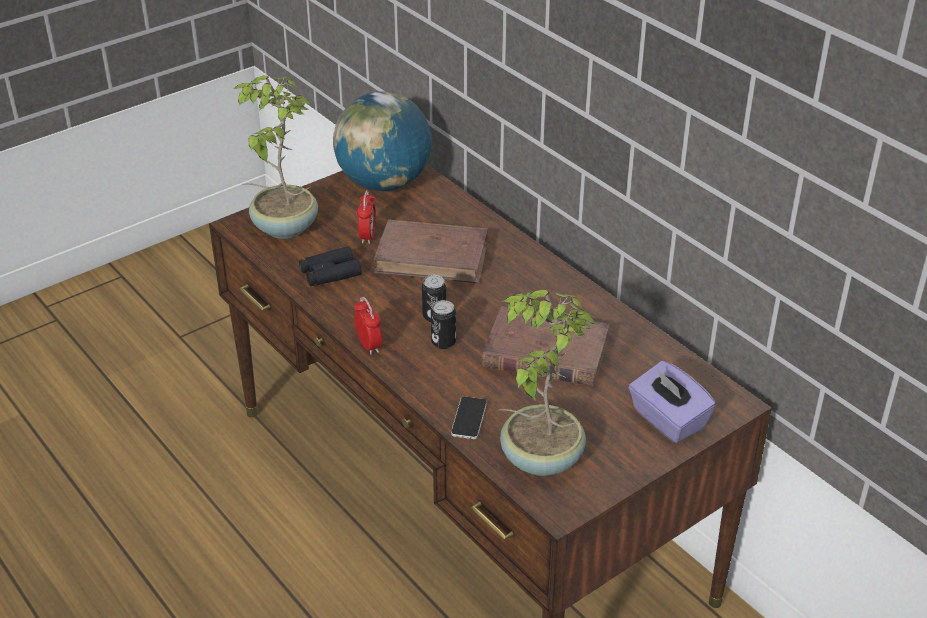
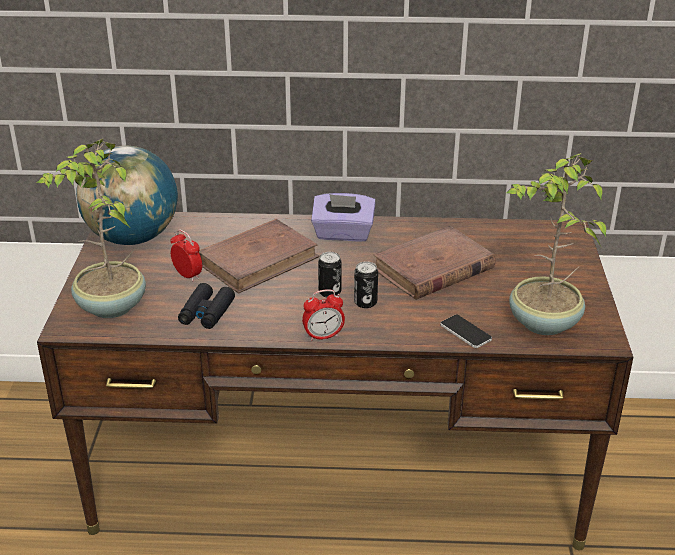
camera: 50 degrees left, 5 degrees down
alarm clock [354,297,382,355] -> alarm clock turned 150 degrees clockwise [302,289,345,341]
purple tissue box [628,361,716,443] -> purple tissue box moved to [311,193,376,242]

